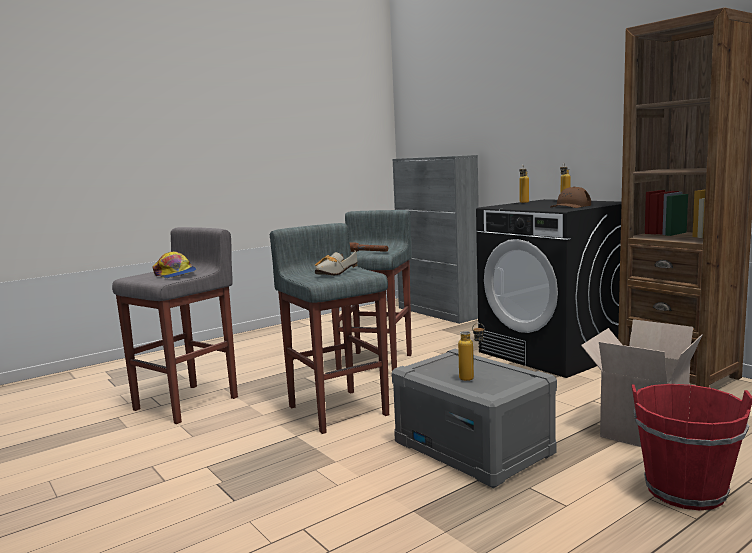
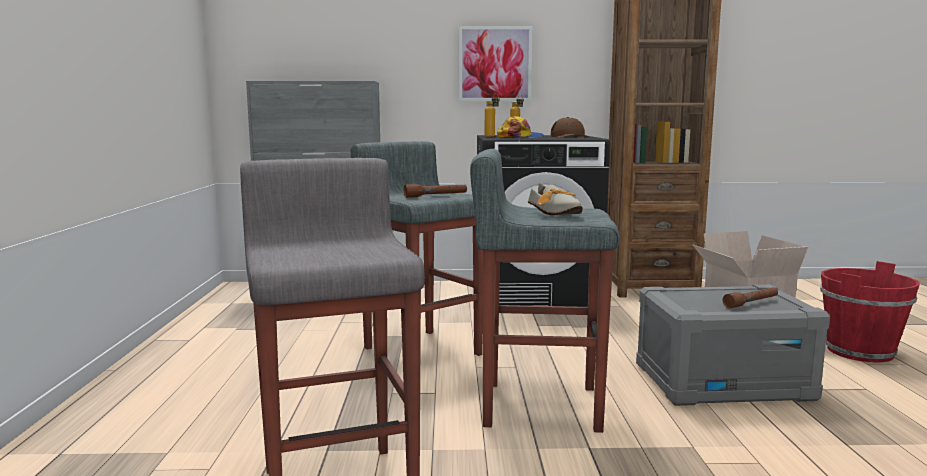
camera: 55 degrees left, 0 degrees up
cap [153,251,197,278] -> cap moved to [497,116,544,138]
bottle [458,323,485,381] -> brown flashlight [723,287,778,309]
none -> picture [459,26,532,101]

